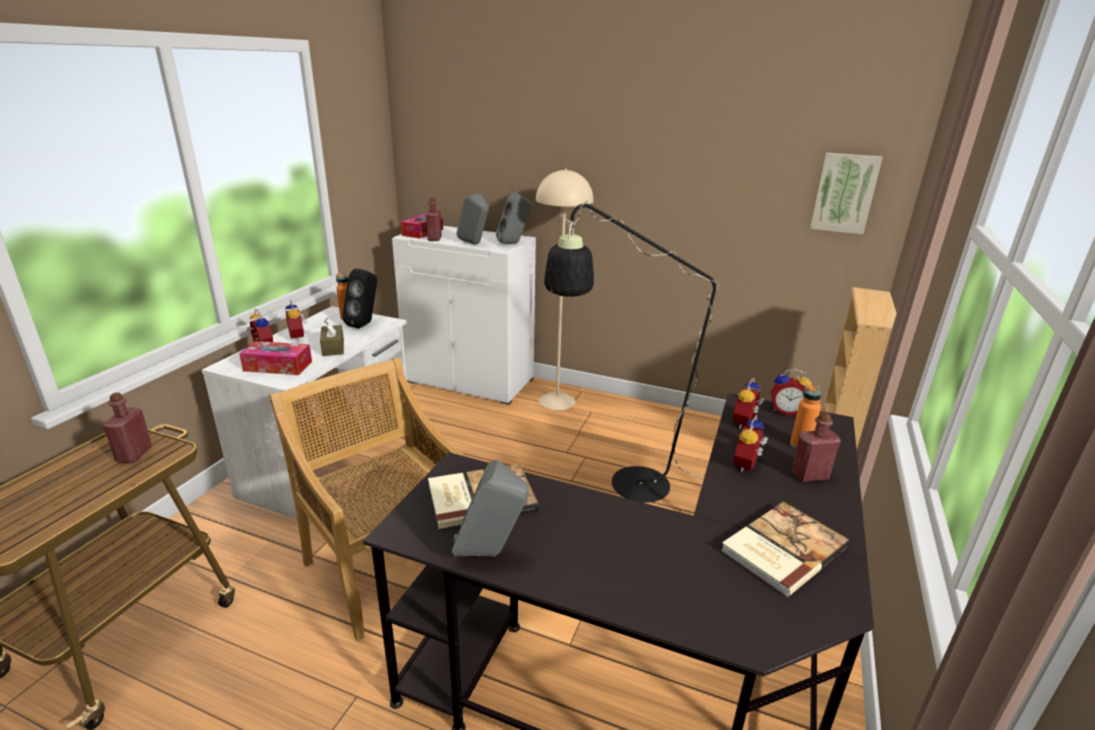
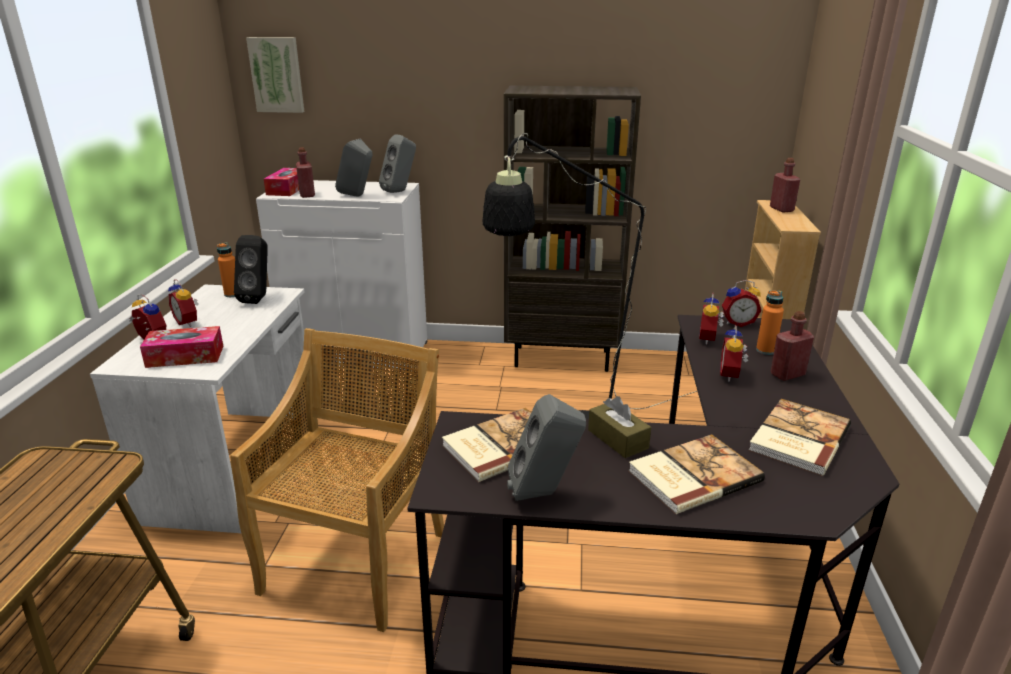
camera: 15 degrees left, 0 degrees up
red bottle [102,393,152,463] -> red bottle moved to [770,158,800,212]
beige chair [269,357,466,641] -> beige chair turned 75 degrees clockwise [230,328,444,632]
brown tissue box [320,318,344,356] -> brown tissue box moved to [588,396,651,458]
beige floor lamp [536,168,593,410] -> none
picture [810,153,883,234] -> picture moved to [246,37,304,113]
none -> brown bookcase [504,85,641,372]
none -> book [628,434,765,514]

